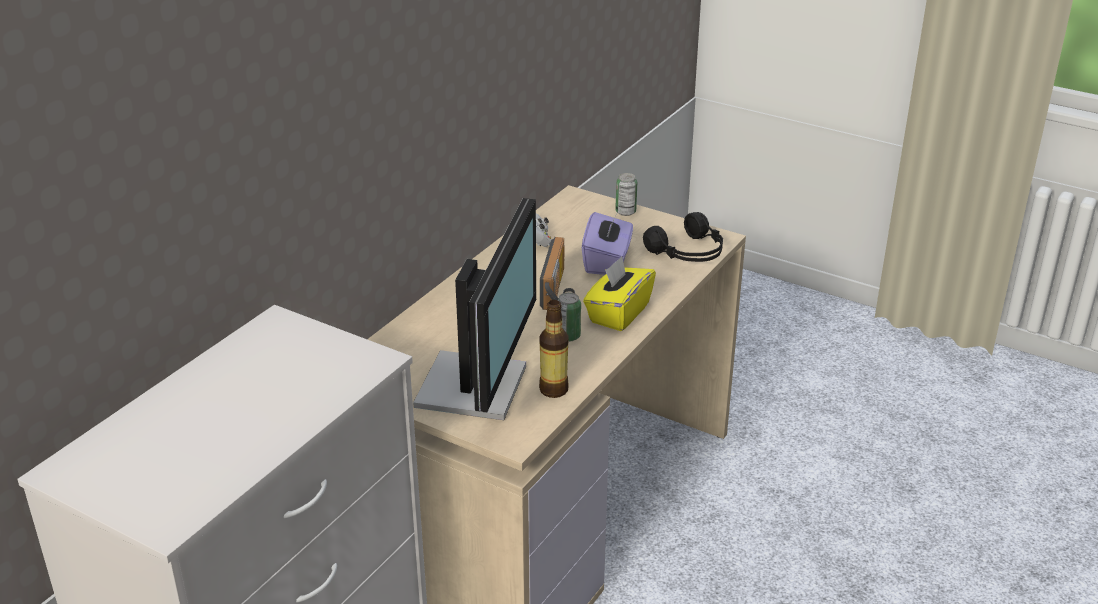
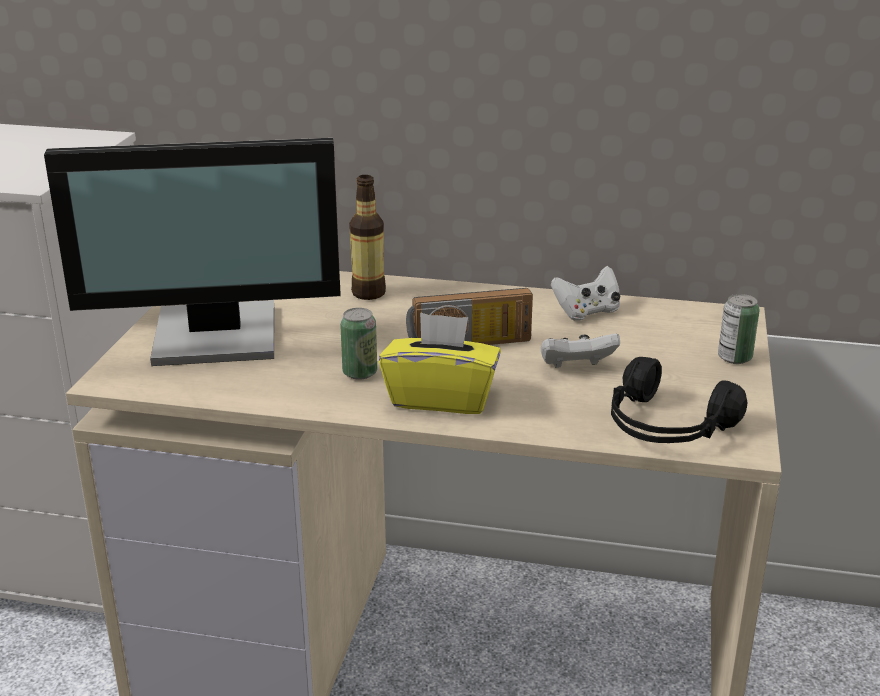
camera: 70 degrees right, 5 degrees down
bottle [539,300,569,398] -> bottle moved to [349,175,386,300]
purple tissue box [582,210,633,275] -> white game controller [541,333,620,368]

